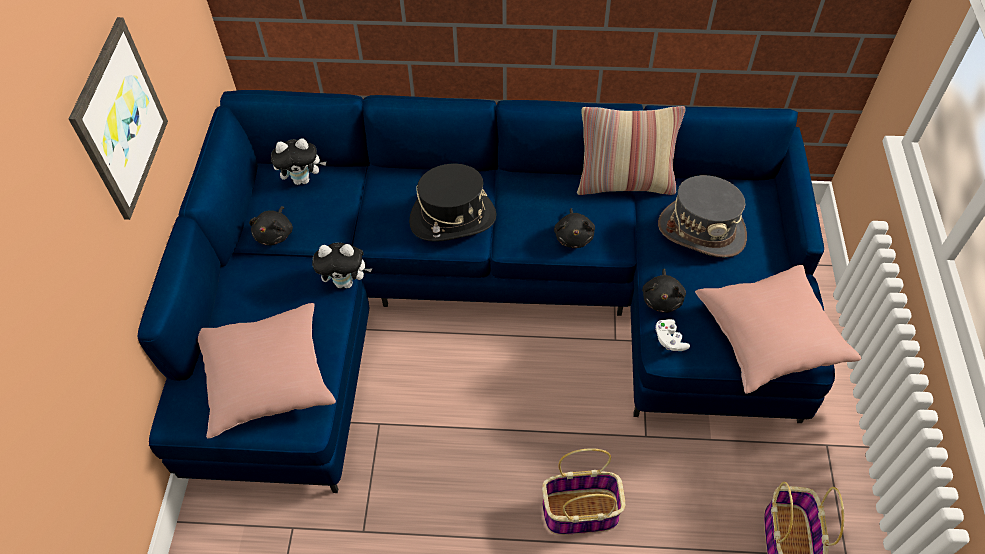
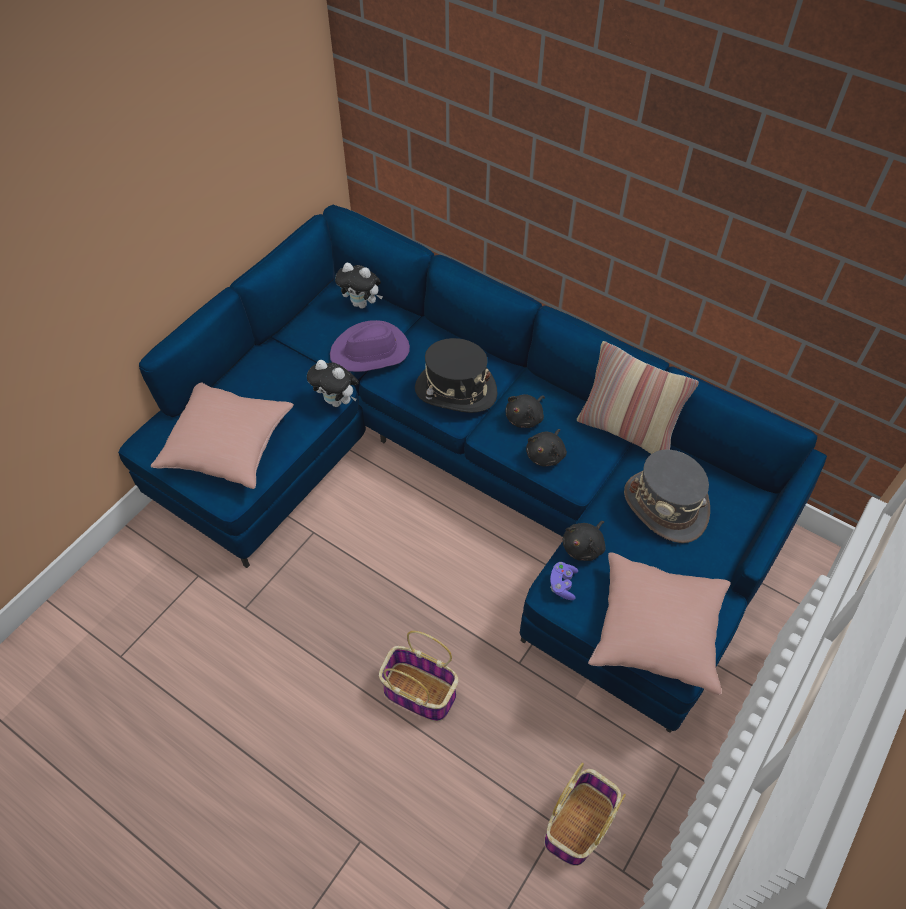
camera: 30 degrees right, 0 degrees up
picture [69,17,168,220] -> none
black plush toy [249,206,293,246] -> black plush toy moved to [505,394,545,428]
white game controller [655,319,690,351] -> purple game controller [550,562,578,600]
none -> purple hat [330,320,410,372]

